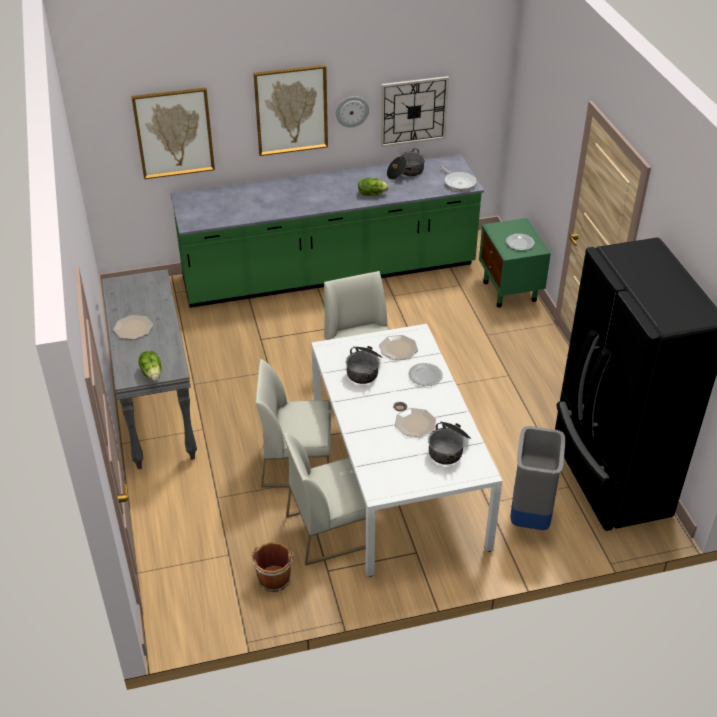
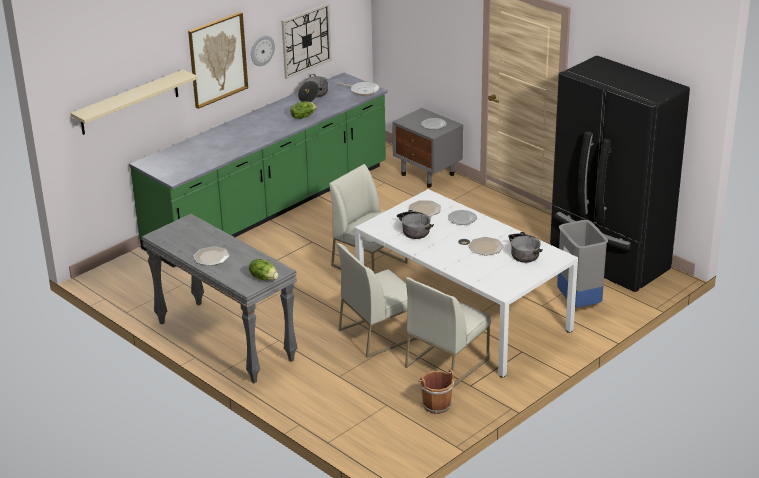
camera: 30 degrees left, 10 degrees down
picture [131,87,215,179] -> beige shelf [70,69,198,135]
green nightstand [479,218,551,308] -> grey nightstand [392,108,463,188]

